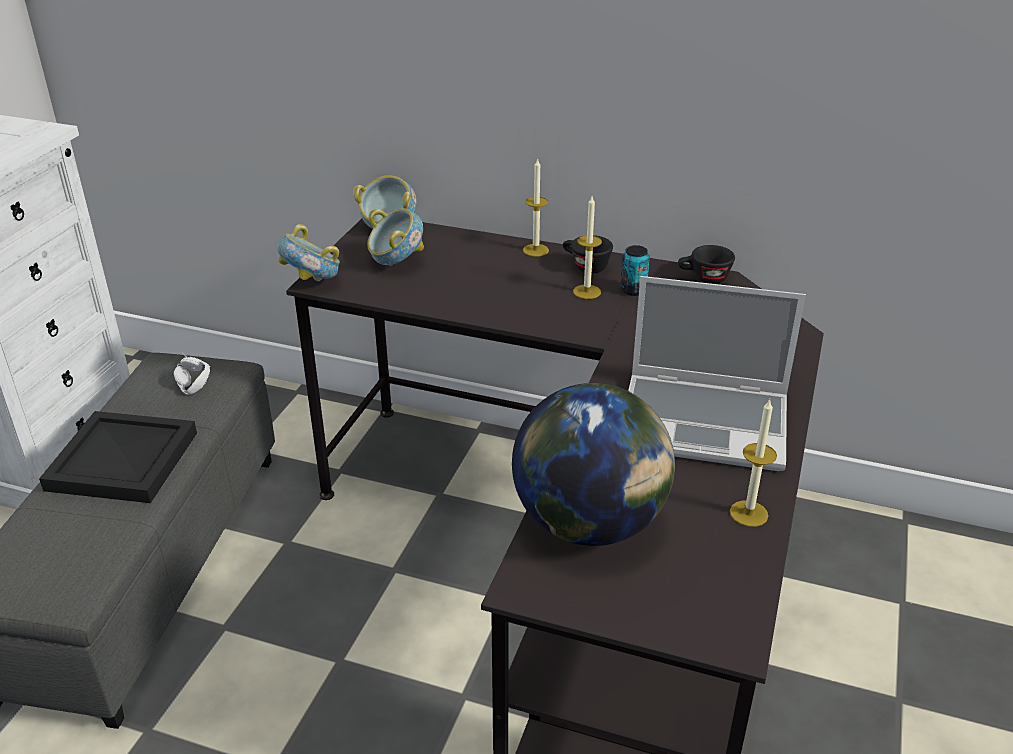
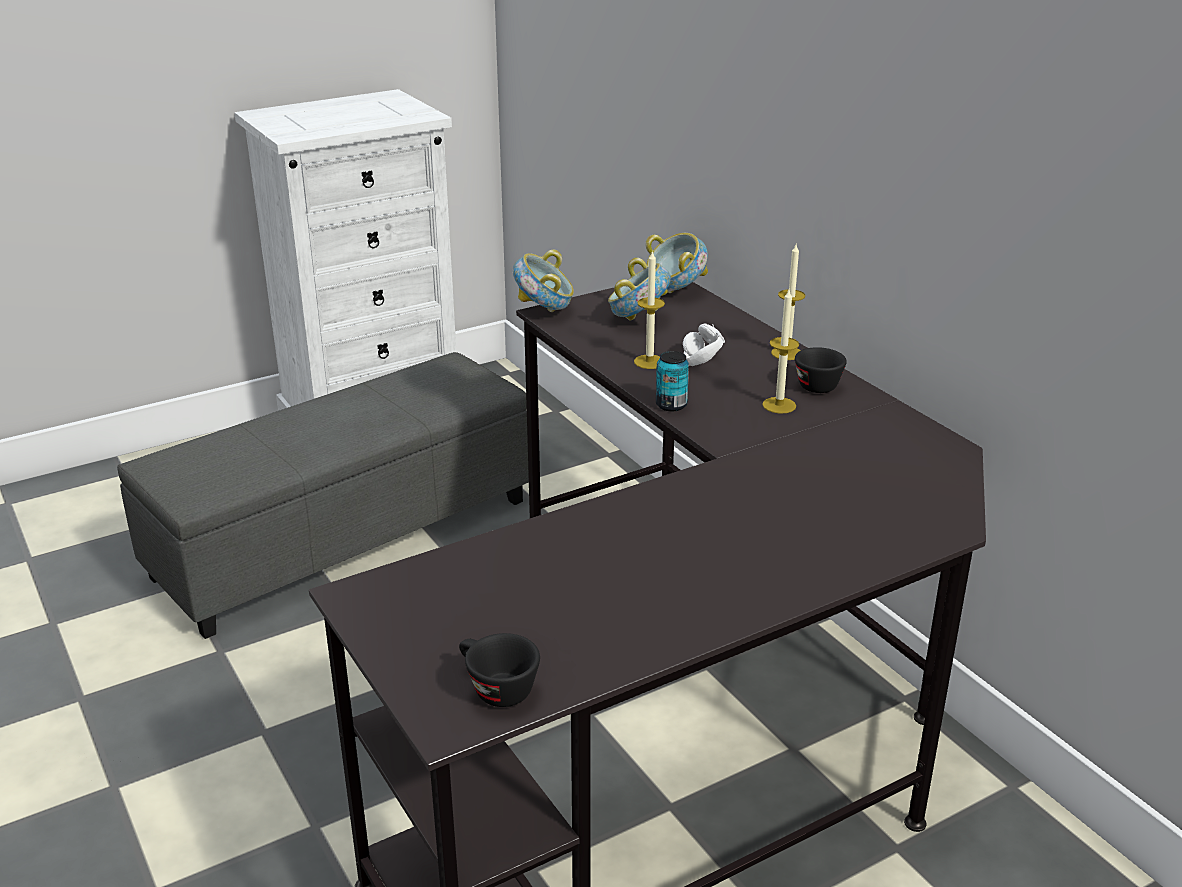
camera: 40 degrees right, 5 degrees down
black tray [39,411,197,503] -> none
white headphones [174,353,210,395] -> white headphones moved to [683,323,725,366]
globe [512,383,675,546] -> none
can [620,245,650,296] -> can moved to [656,351,689,412]
laptop [628,276,806,471] -> none
black cup [678,245,735,284] -> black cup moved to [459,633,540,707]
candle [730,399,777,527] -> candle moved to [634,250,665,369]

